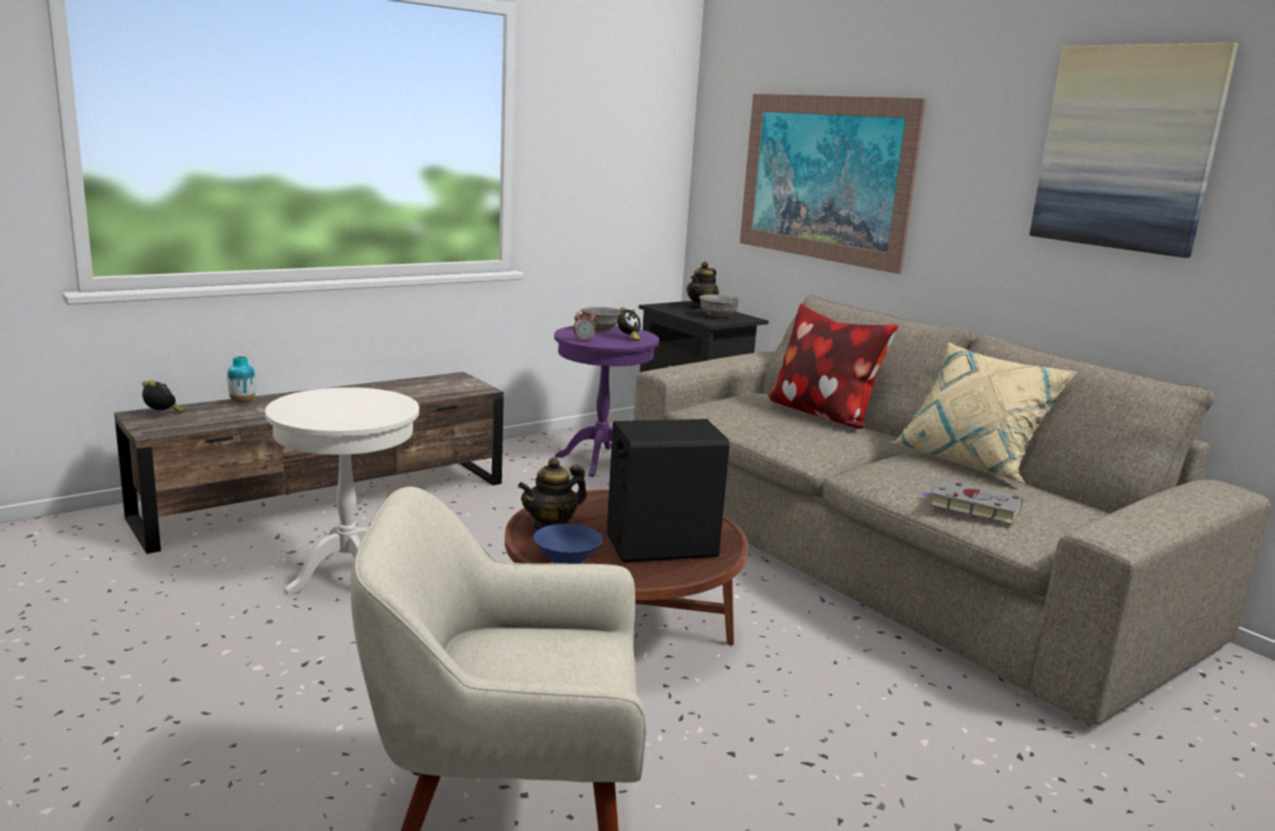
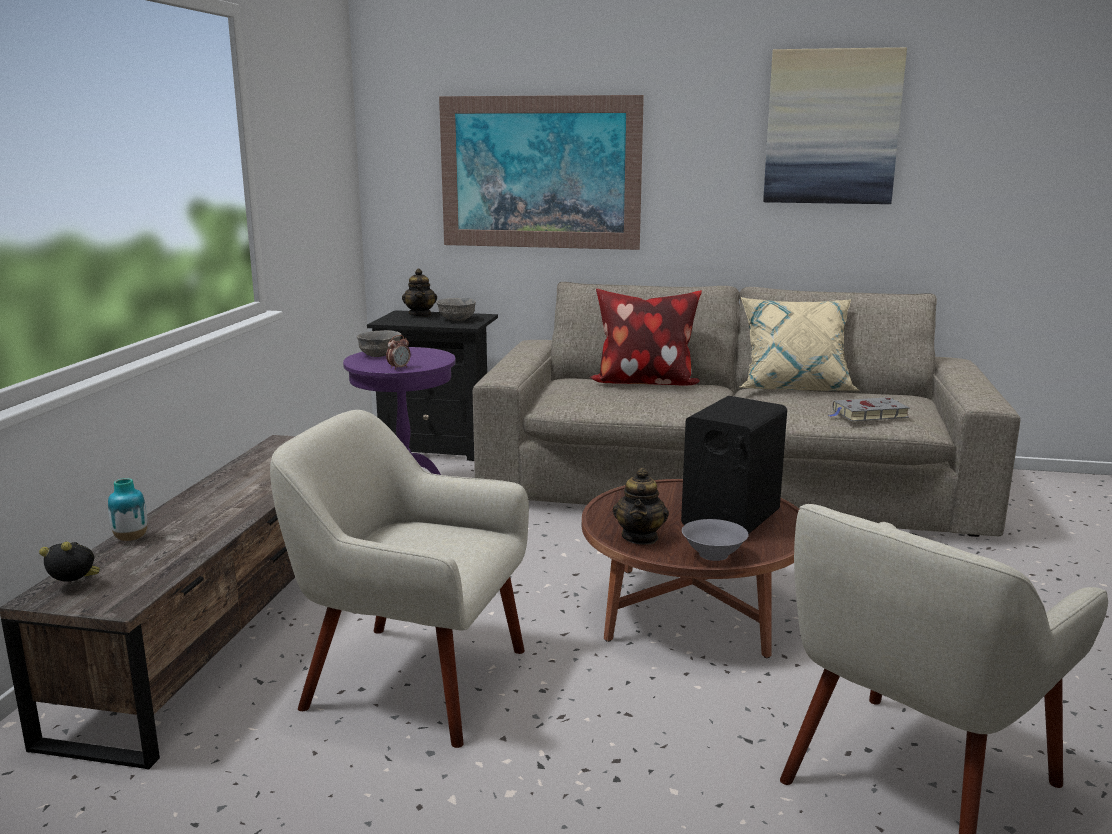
camera: 40 degrees left, 0 degrees up
white side table [265,387,419,595] -> beige armchair [270,410,529,748]
blue bowl [533,524,603,564] -> grey bowl [682,519,749,561]
alarm clock [617,307,641,341] -> none

